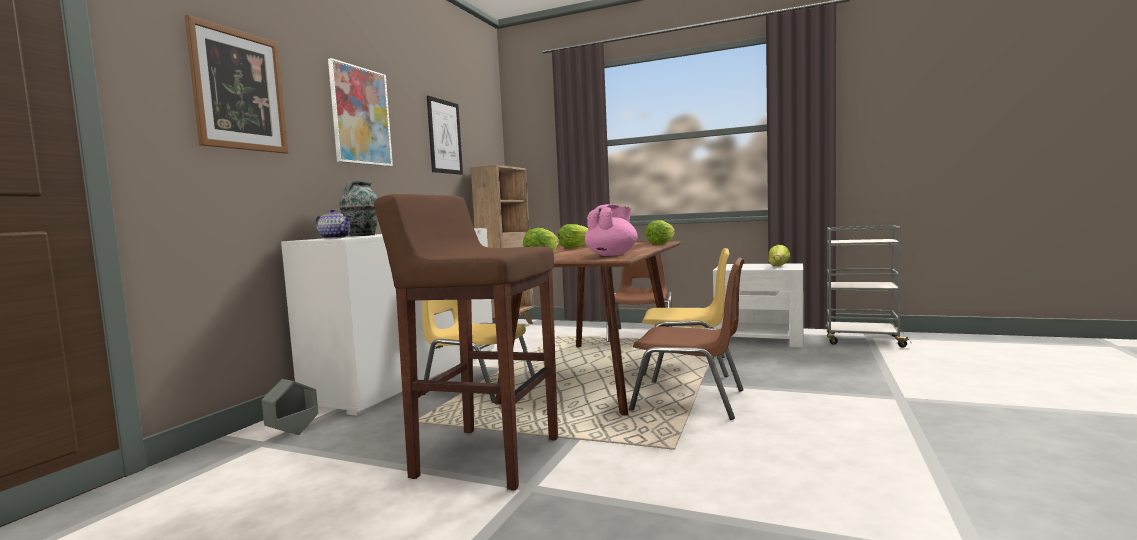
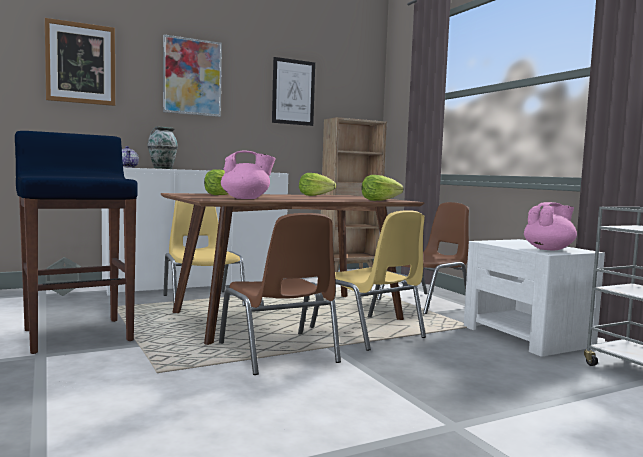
camera: 40 degrees right, 0 degrees up
brown stool [374,194,558,491] -> blue stool [15,131,138,354]
lettuce [768,245,790,266] -> pink teapot [524,202,577,250]

